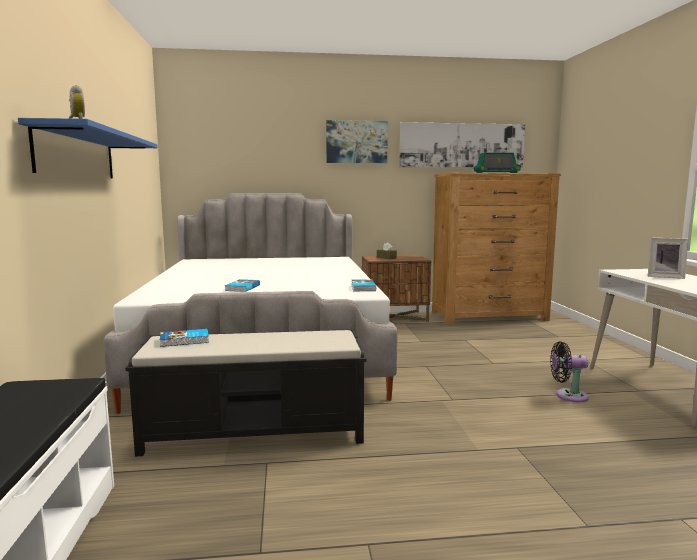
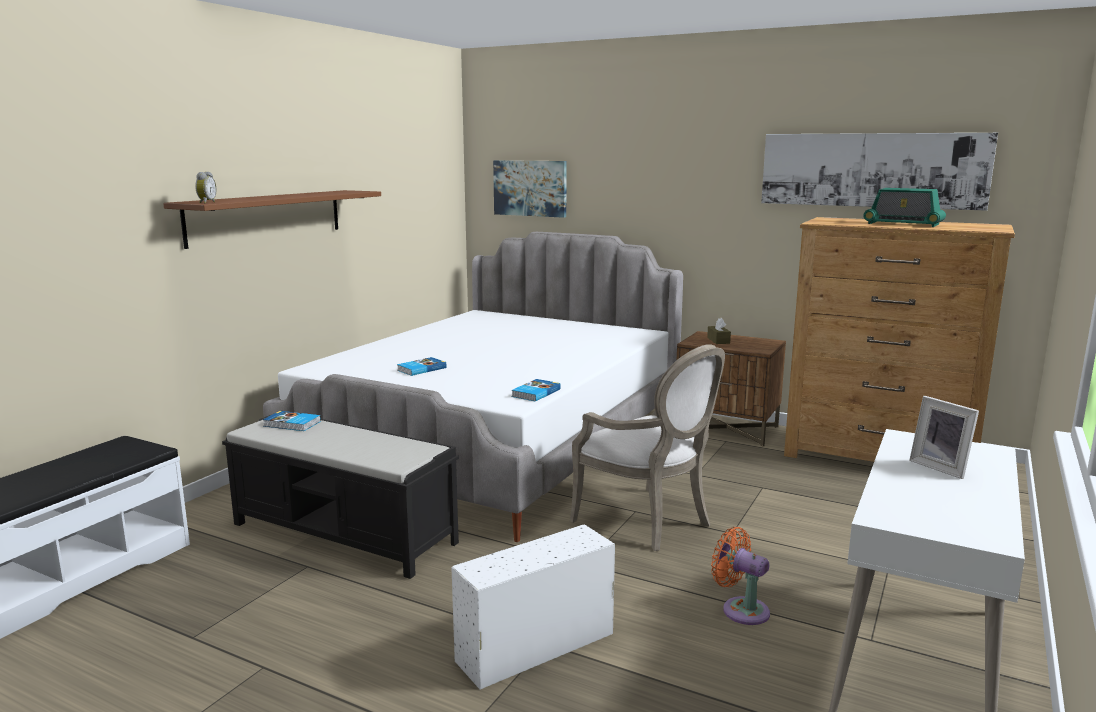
camera: 35 degrees right, 5 degrees up
blue shelf [18,118,158,179] -> brown shelf [163,190,381,249]
picture [326,120,388,163] -> picture moved to [493,160,567,218]
black fan [550,341,589,402] -> orange fan [711,527,770,625]
none -> white storage box [451,525,615,690]
none -> armchair [570,344,725,551]

